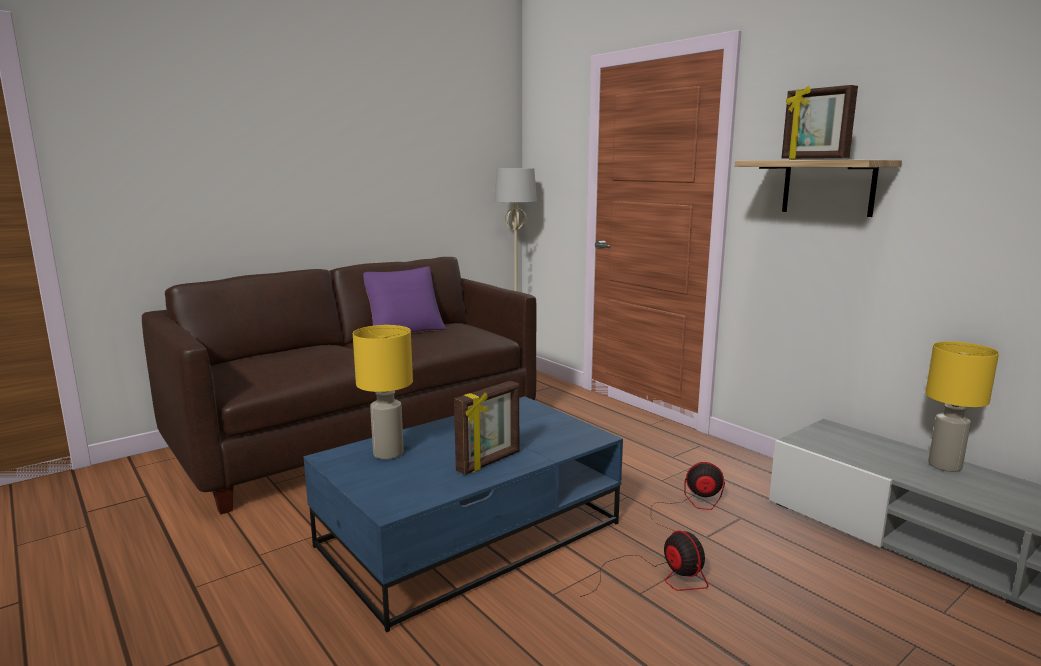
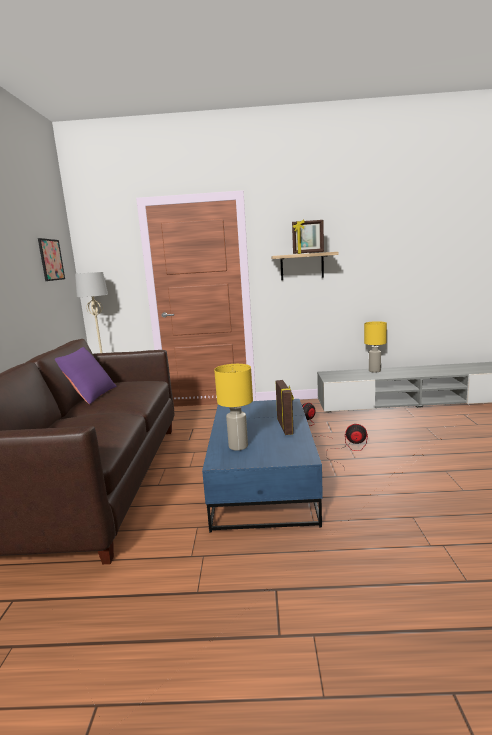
camera: 50 degrees left, 0 degrees up
none -> picture [38,238,65,281]

